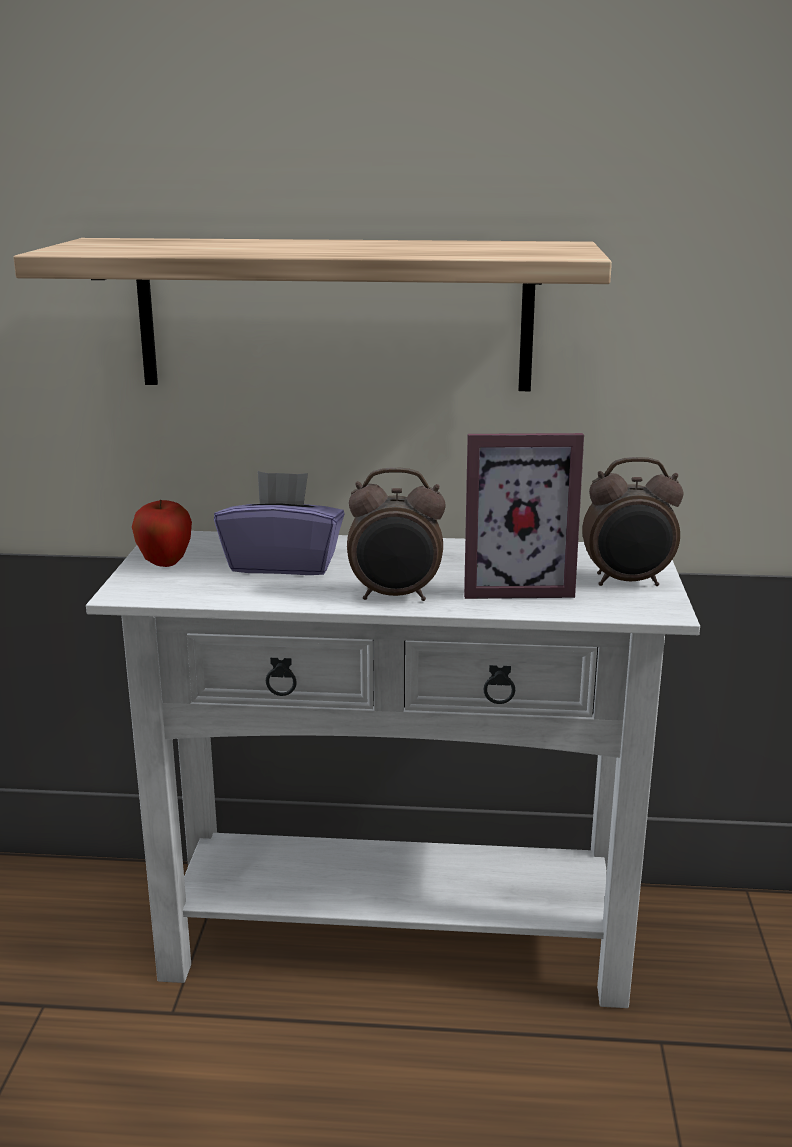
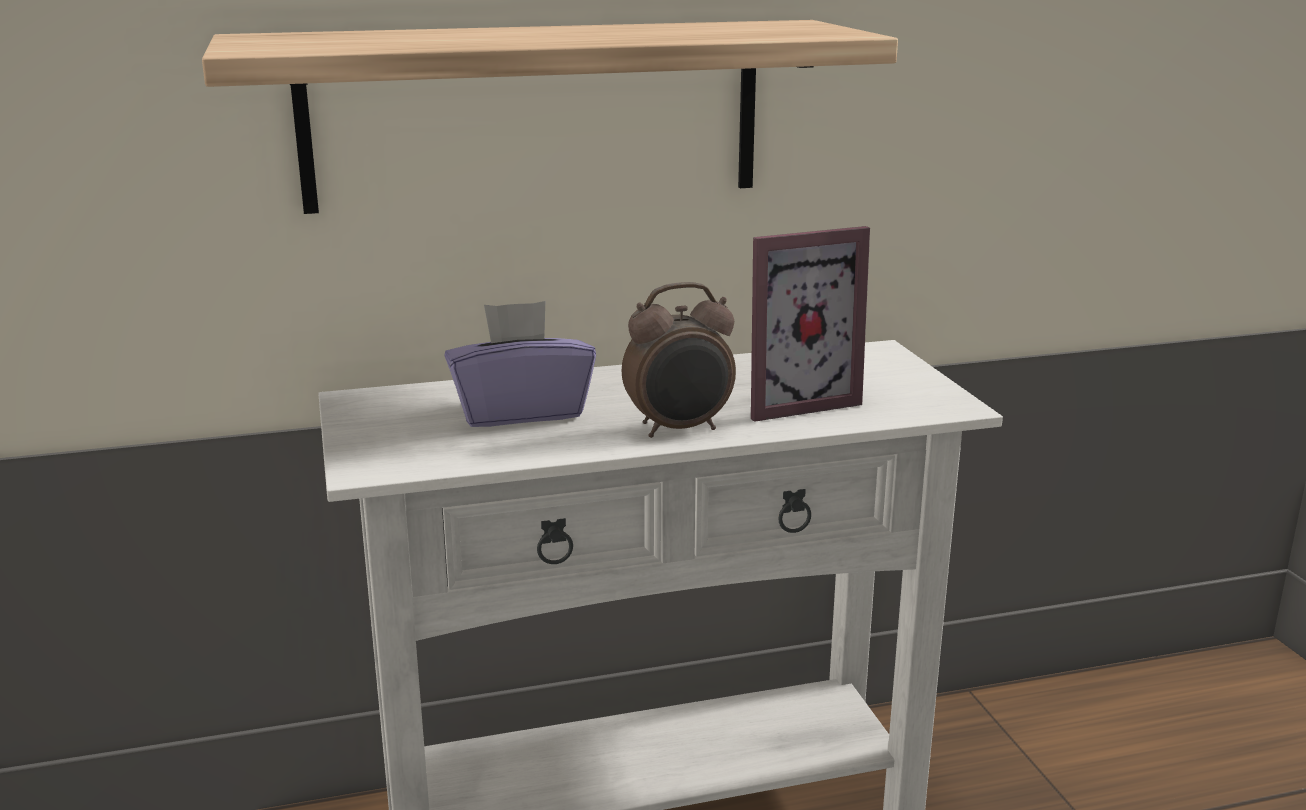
camera: 20 degrees left, 0 degrees up
apple [132,499,192,567] -> none
alarm clock [582,457,683,586] -> none

